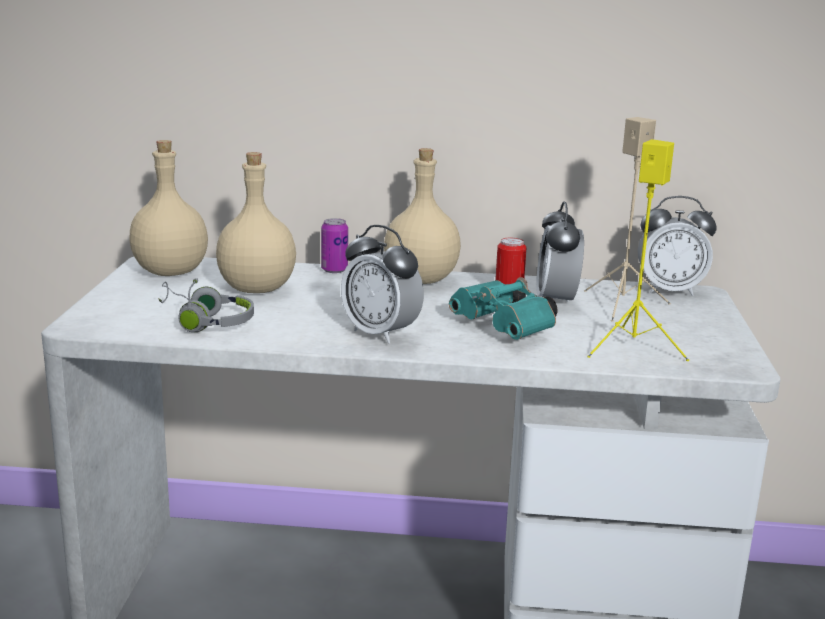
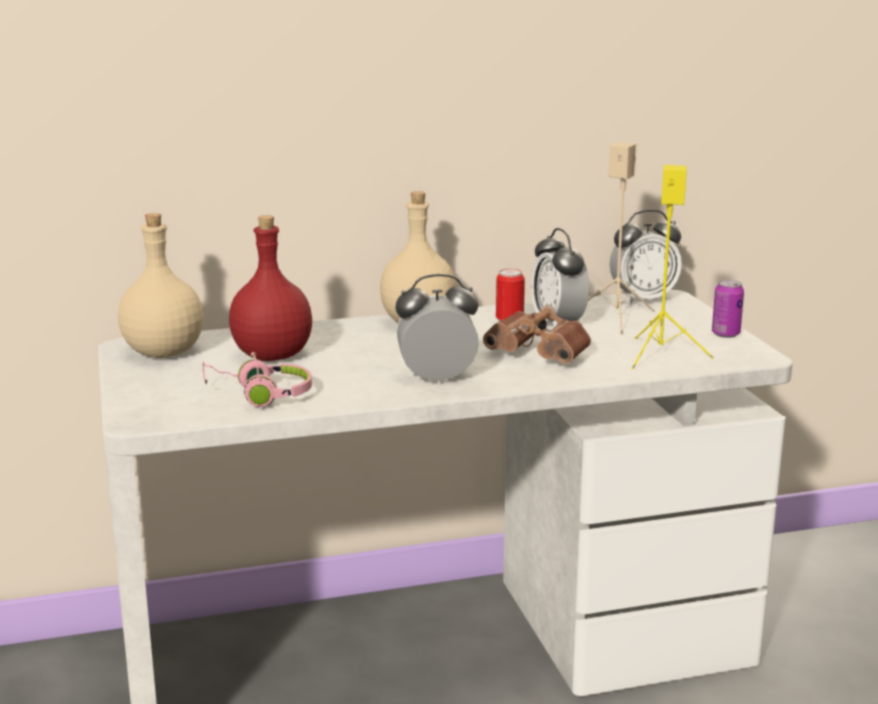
camera: 20 degrees left, 0 degrees up
grey headphones [158,278,254,332] -> pink headphones [203,352,312,407]
beige bottle [216,152,296,293] -> red bottle [229,215,312,361]
can [321,218,348,273] -> can moved to [712,280,744,338]
alarm clock [341,225,424,344] -> alarm clock turned 150 degrees clockwise [395,274,479,383]
turquoise binoculars [449,277,557,340] -> brown binoculars [483,305,591,364]

